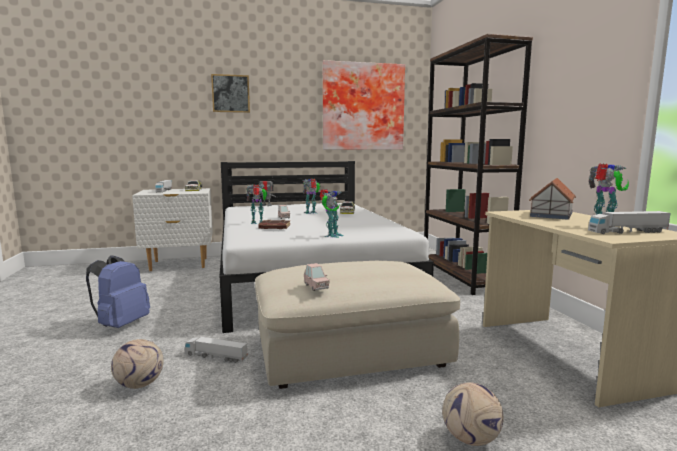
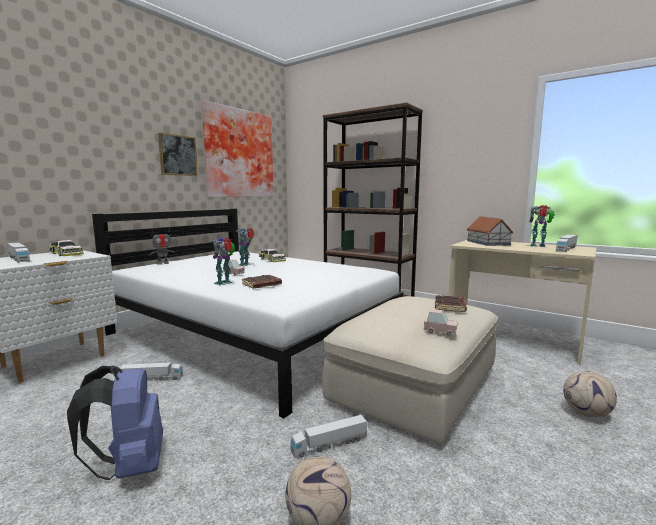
camera: 40 degrees left, 0 degrees up
picture [211,74,250,113] -> picture moved to [158,132,198,176]
toy robot [320,189,344,238] -> none
none -> toy truck [120,362,183,381]
none -> brown book [435,295,467,312]

